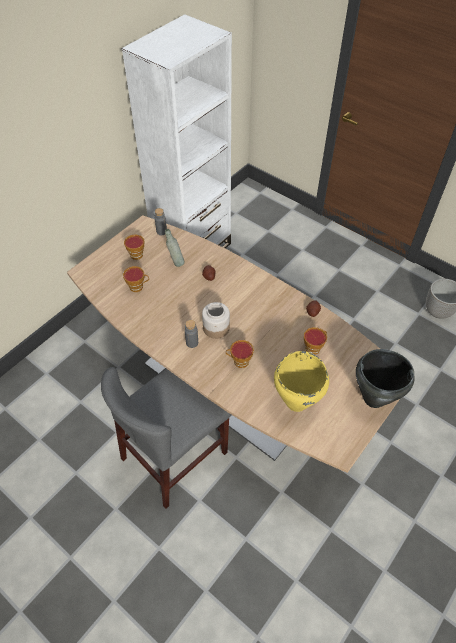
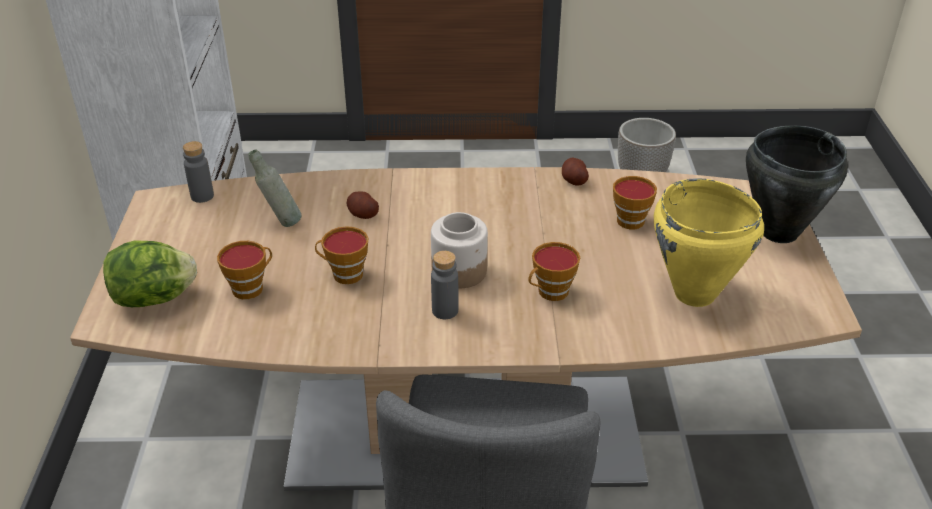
camera: 40 degrees left, 15 degrees down
cup [124,235,144,260] -> cup moved to [315,226,368,284]
none -> lettuce [103,240,197,307]

